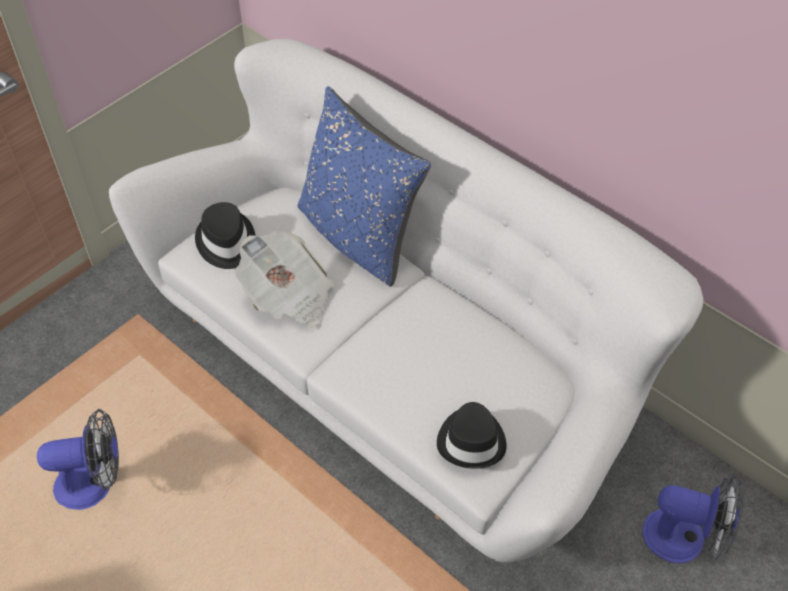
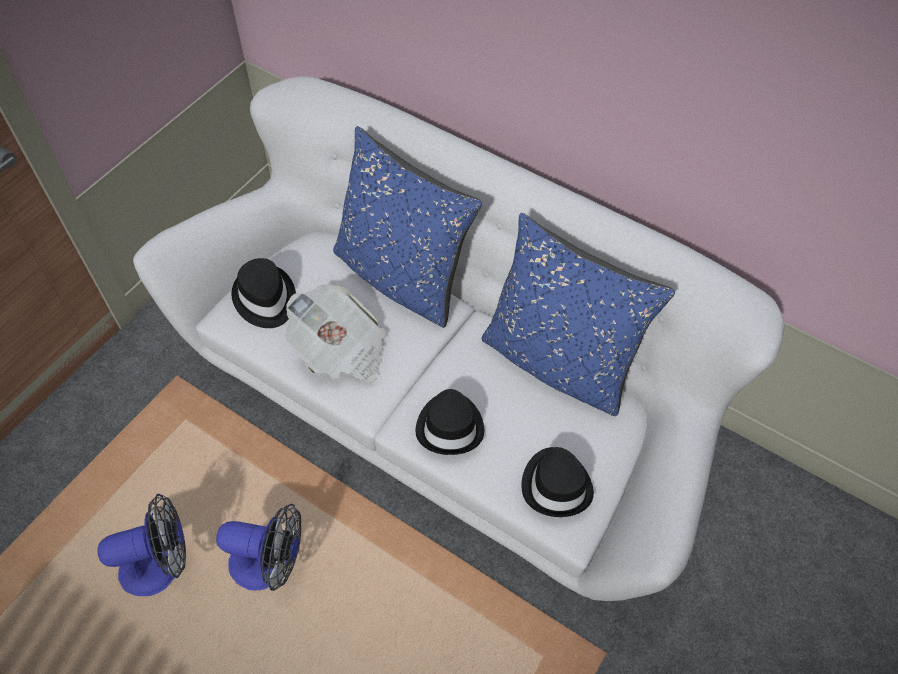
camera: 10 degrees left, 5 degrees up
fan [642,475,744,563] -> fan moved to [216,503,301,591]
none -> black hat [416,389,484,455]
none -> blue pillow [482,213,675,416]

